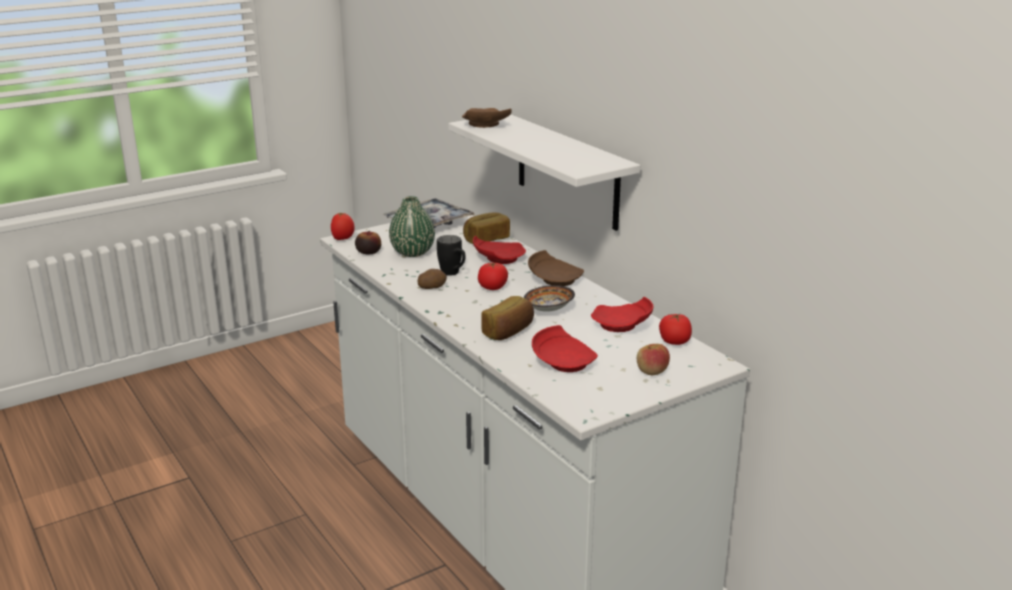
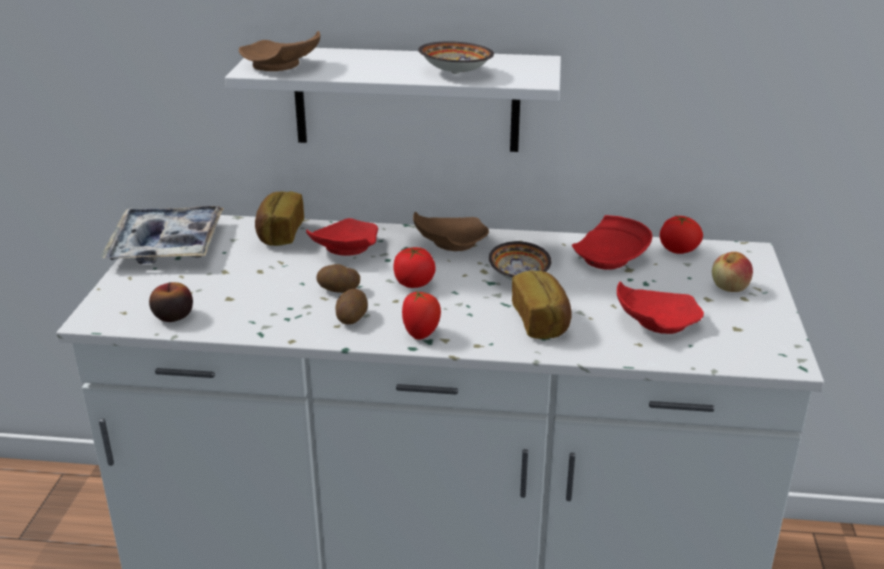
camera: 50 degrees left, 5 degrees up
tomato [331,213,355,240] -> tomato moved to [402,290,441,340]
green vase [389,196,435,257] -> none
black mug [437,235,466,276] -> potato [316,264,360,293]
none -> bowl [418,41,494,74]

